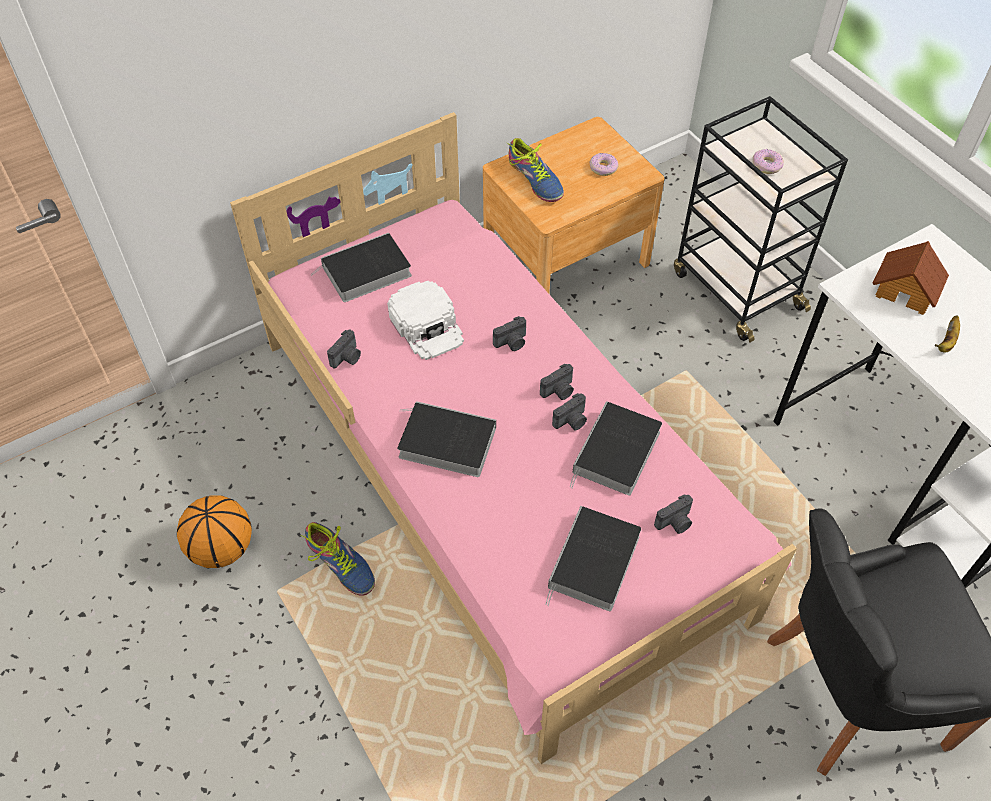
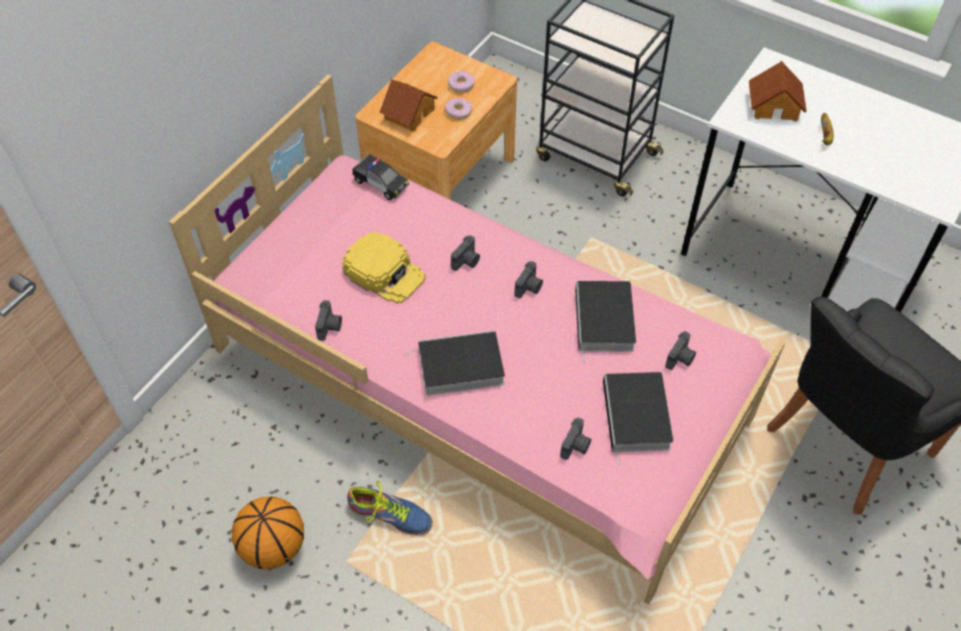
camera: 25 degrees left, 0 degrees up
book [310,233,412,302] -> none
white cap [387,281,464,360] -> yellow cap [342,232,426,304]
shoe [507,138,564,202] -> toy house [379,79,438,132]
camera [552,393,587,431] -> camera moved to [560,417,591,460]
donut [753,149,784,174] -> donut moved to [445,98,472,119]
none -> toy car [352,155,409,200]

